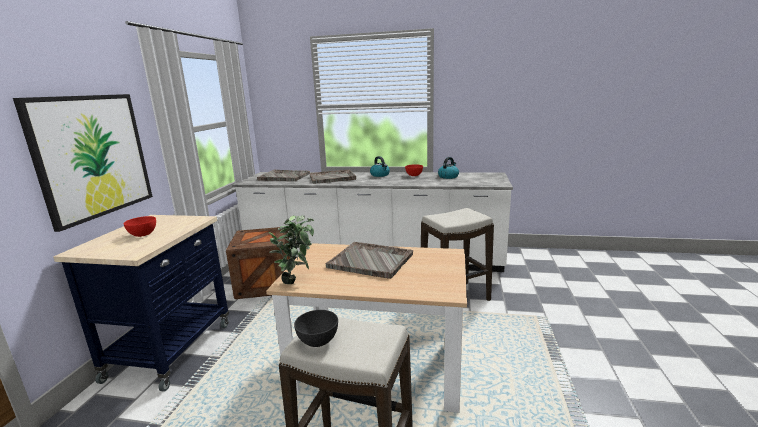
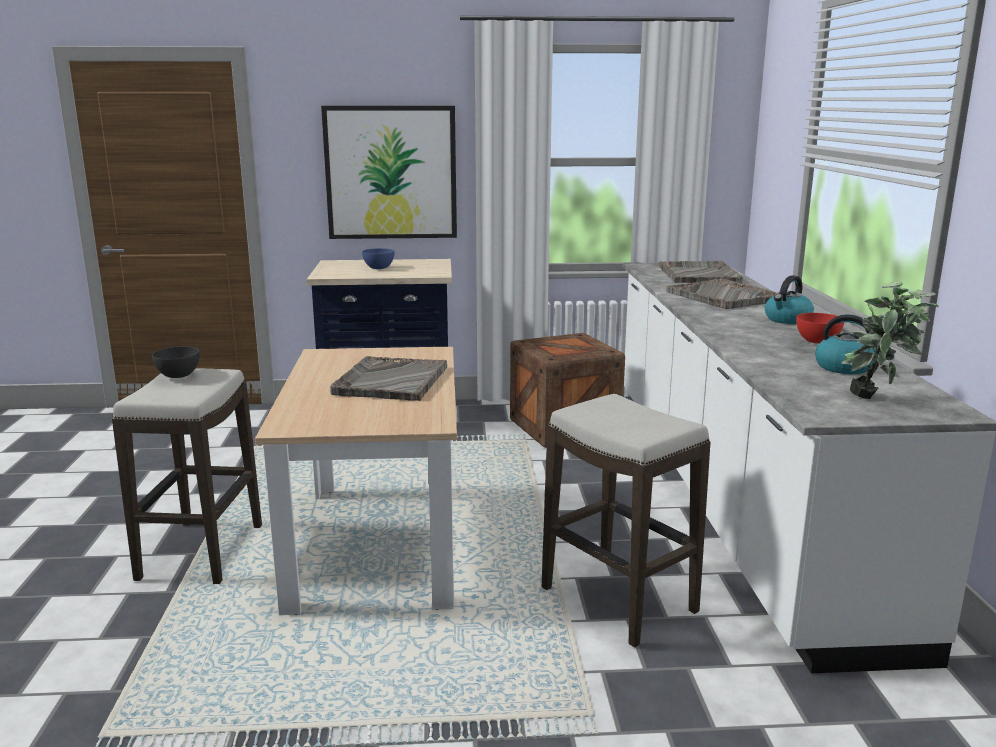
camera: 75 degrees right, 0 degrees up
red bowl [123,216,156,237] -> blue bowl [362,248,395,269]
potted plant [269,215,314,284] -> potted plant moved to [842,282,939,399]

